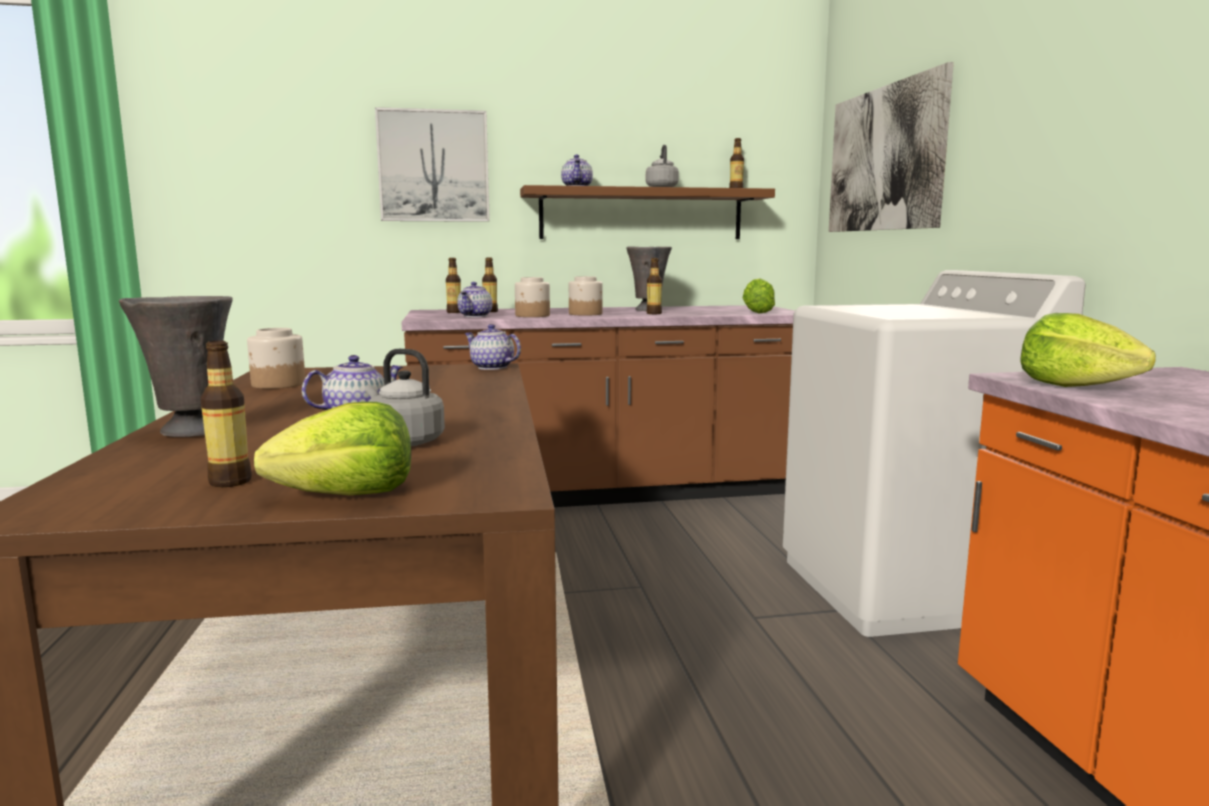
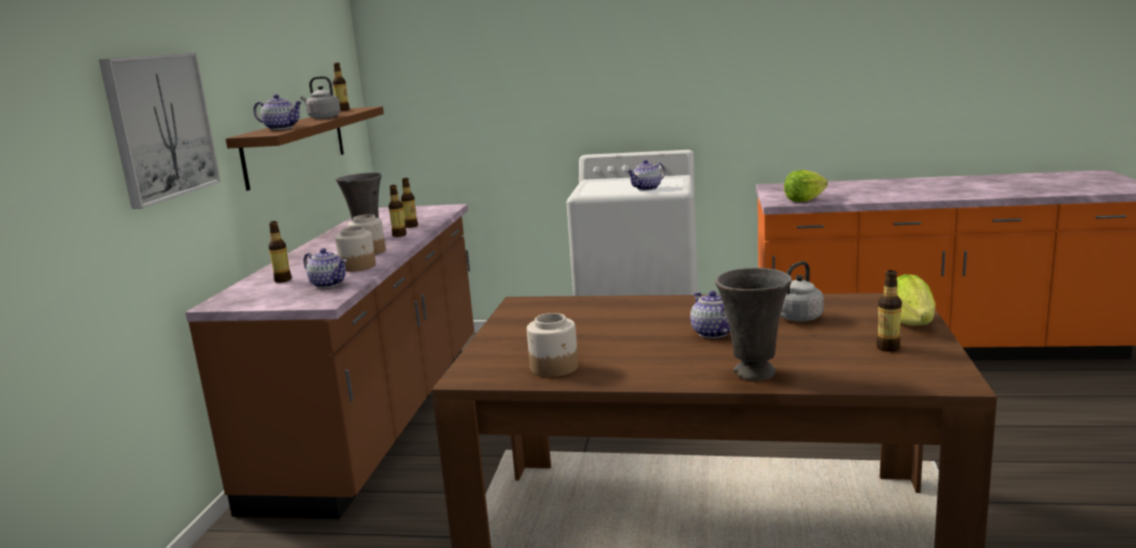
camera: 70 degrees left, 5 degrees up
bottle [446,258,461,313] -> bottle moved to [401,178,418,228]
teapot [464,324,521,370] -> teapot moved to [627,160,665,191]
lettuce [743,278,775,313] -> none
picture [829,62,954,232] -> none

